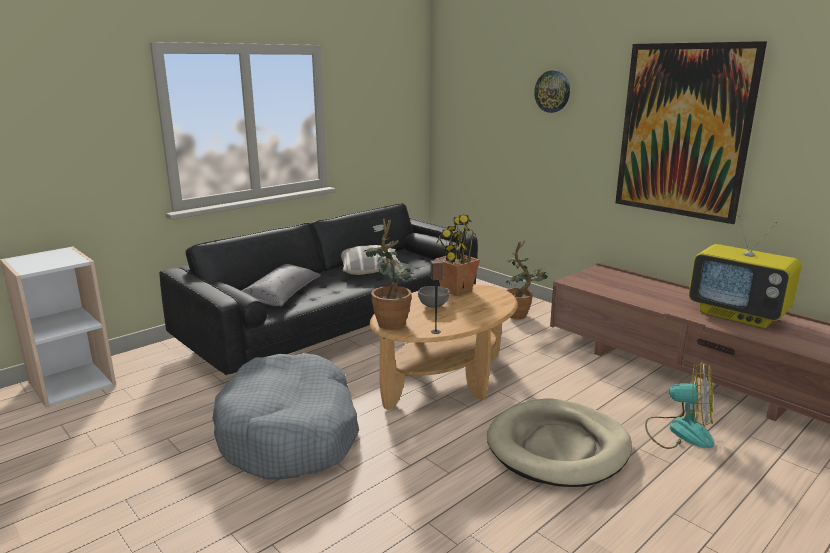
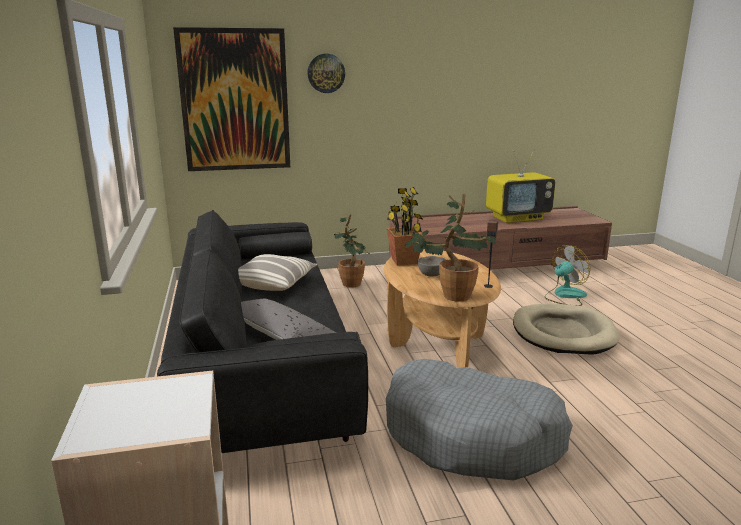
camera: 60 degrees left, 0 degrees up
picture [615,41,767,224] -> picture moved to [173,27,290,171]

